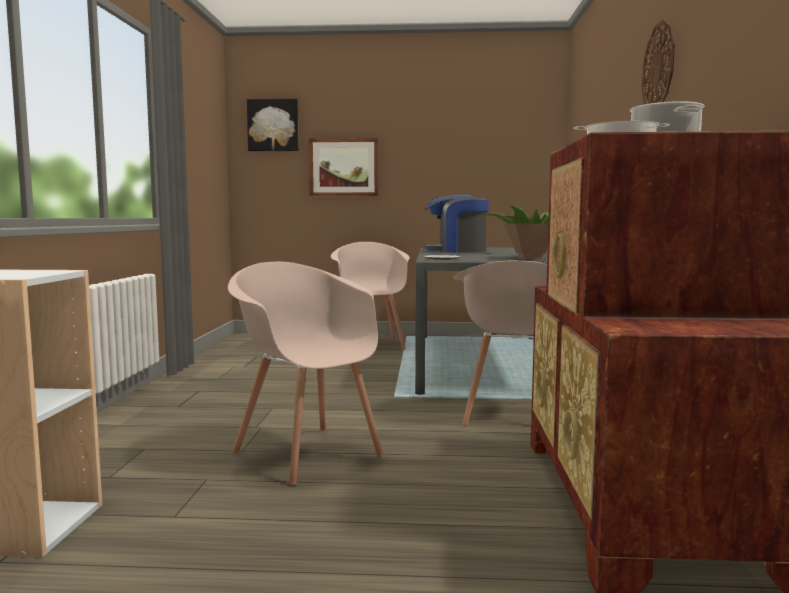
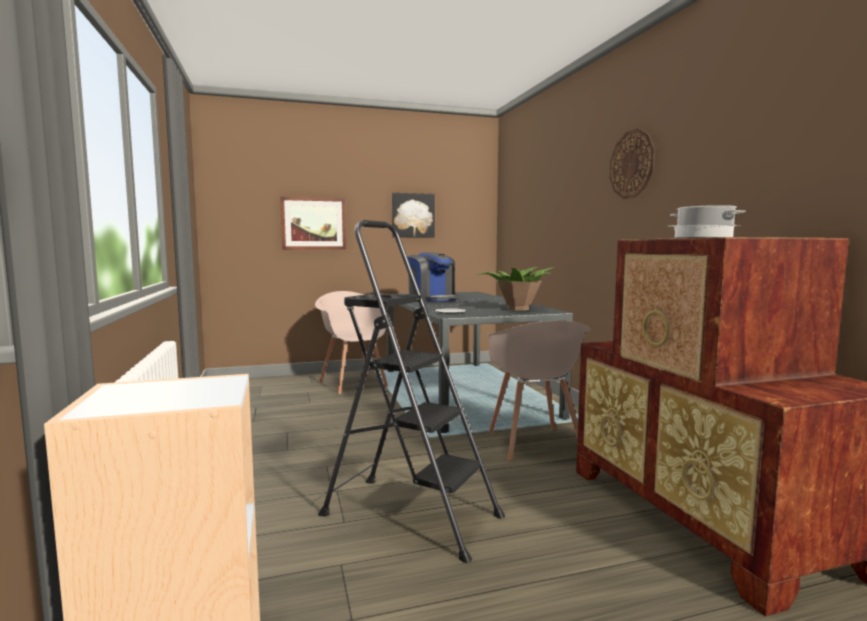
camera: 20 degrees left, 0 degrees up
beige chair [228,262,383,485] -> step ladder [318,220,505,563]
picture [247,99,299,151] -> picture moved to [392,193,435,238]
coffee machine [423,195,489,253] -> coffee machine turned 105 degrees counterclockwise [407,252,458,302]

